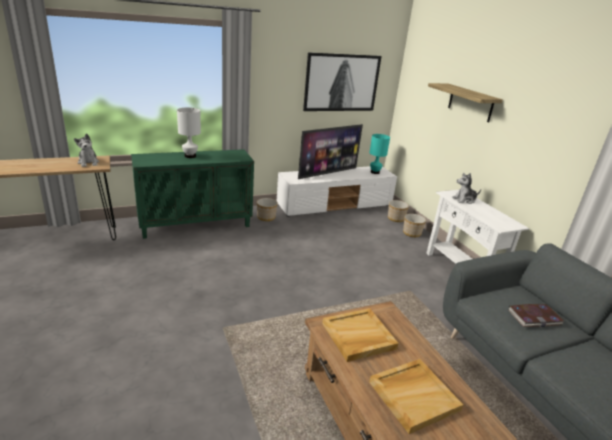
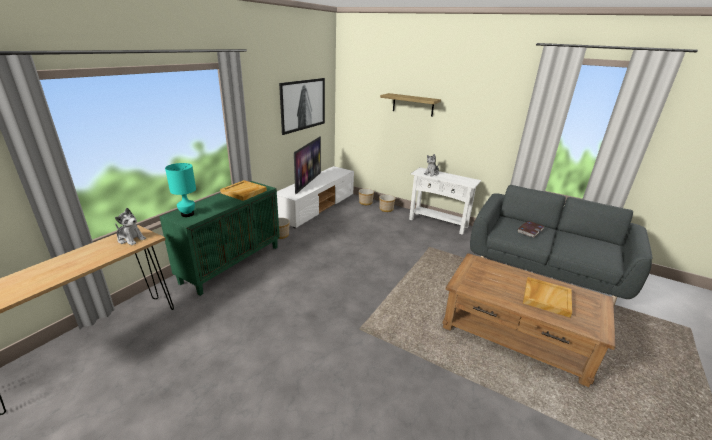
camera: 35 degrees left, 0 degrees up
white table lamp [177,108,201,158] -> none
beige tray [322,308,399,362] -> beige tray moved to [220,180,267,201]
turquoise table lamp [369,134,390,174] -> turquoise table lamp moved to [165,163,196,217]

